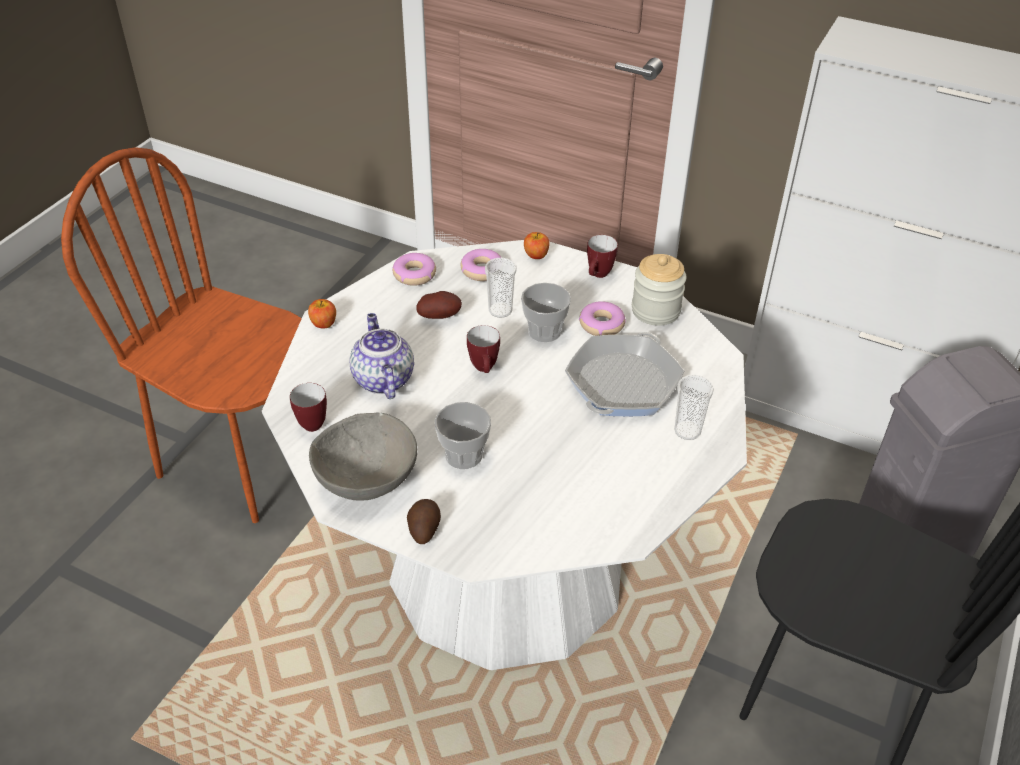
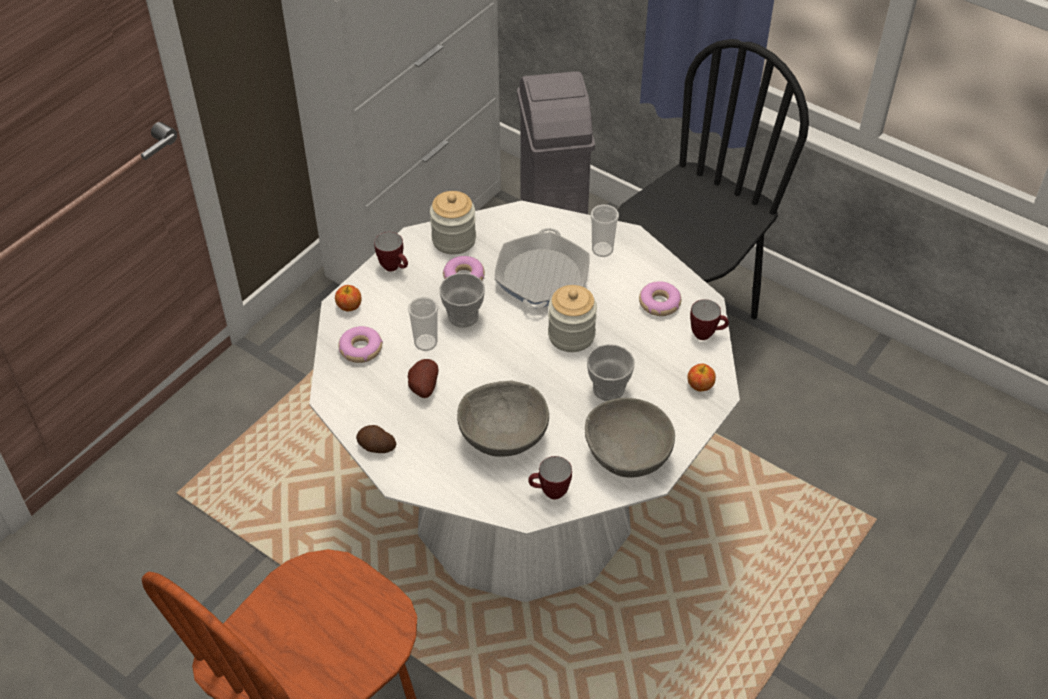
camera: 80 degrees left, 5 degrees up
apple [308,299,336,328] -> apple moved to [688,363,716,391]
teapot [350,313,414,399] -> grey bowl [457,380,549,457]
donut [392,253,436,286] -> donut moved to [639,281,681,316]
potato [407,499,441,544] -> potato moved to [356,425,396,453]
mug [467,325,500,373] -> mug moved to [690,299,729,340]
frying pan [565,332,684,416] -> frying pan turned 60 degrees clockwise [495,228,589,309]
none -> jar [548,285,597,352]

